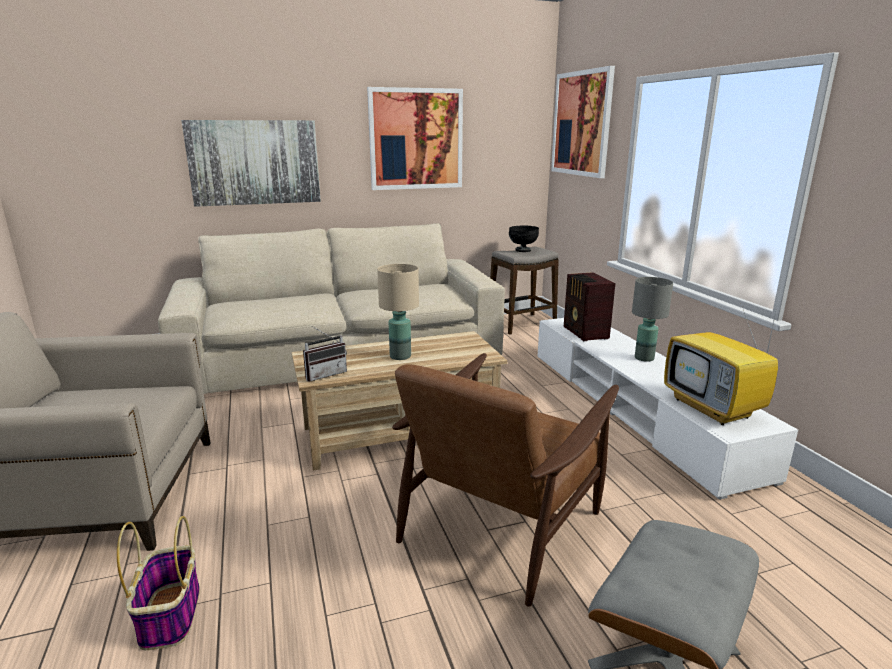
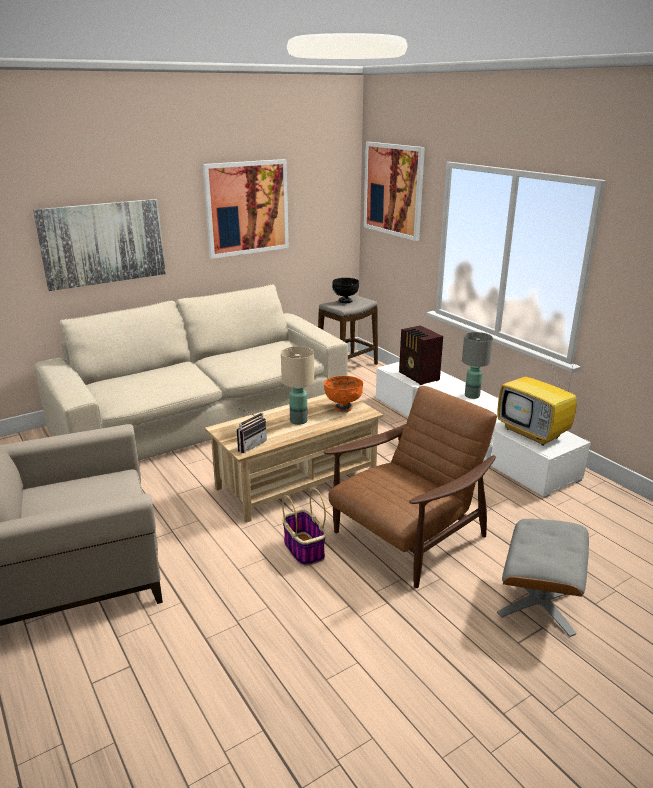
camera: 15 degrees left, 5 degrees up
basket [117,516,200,650] -> basket moved to [282,488,326,566]
brown armchair [392,353,619,607] -> brown armchair turned 150 degrees counterclockwise [323,386,497,588]
none -> orange bowl [324,376,363,412]

